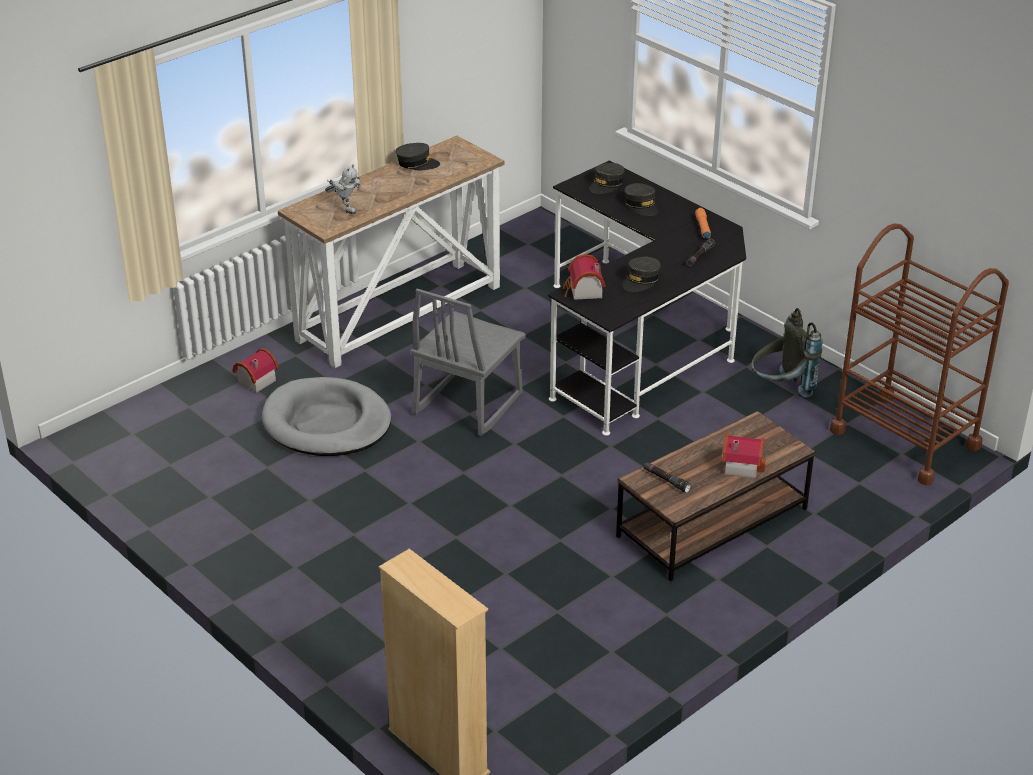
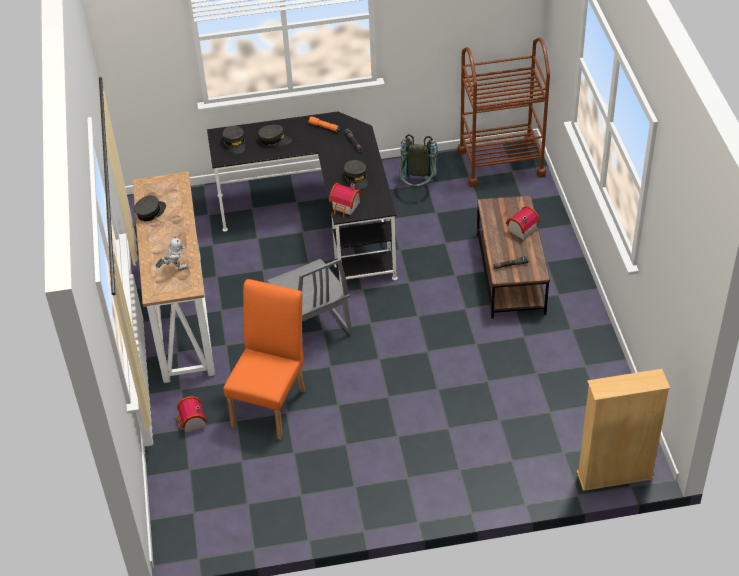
camera: 55 degrees left, 10 degrees up
grey dog bed [262,377,391,456] -> orange chair [223,279,306,440]

